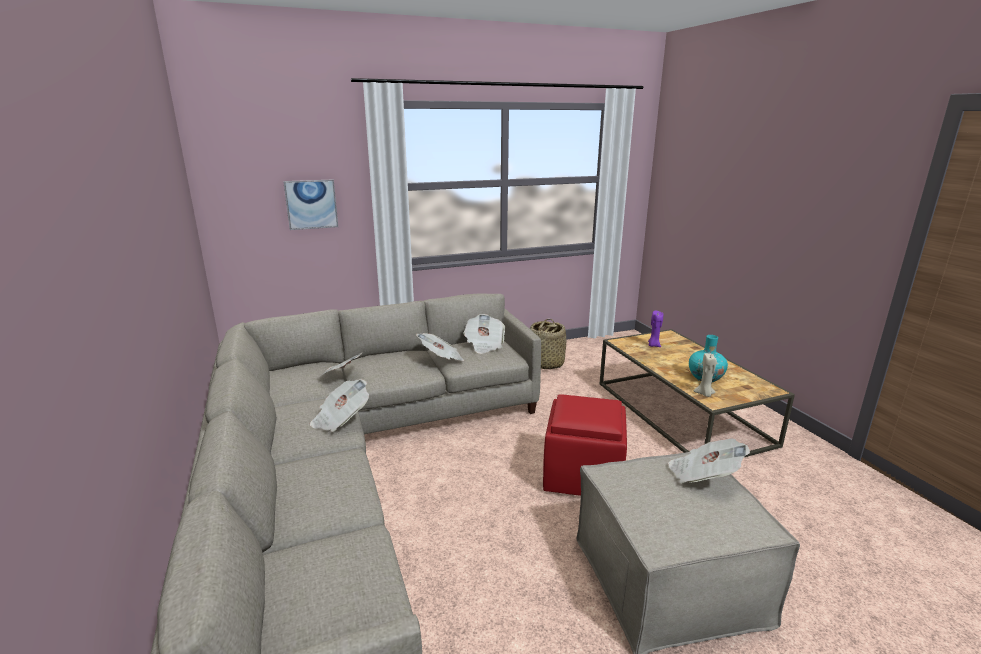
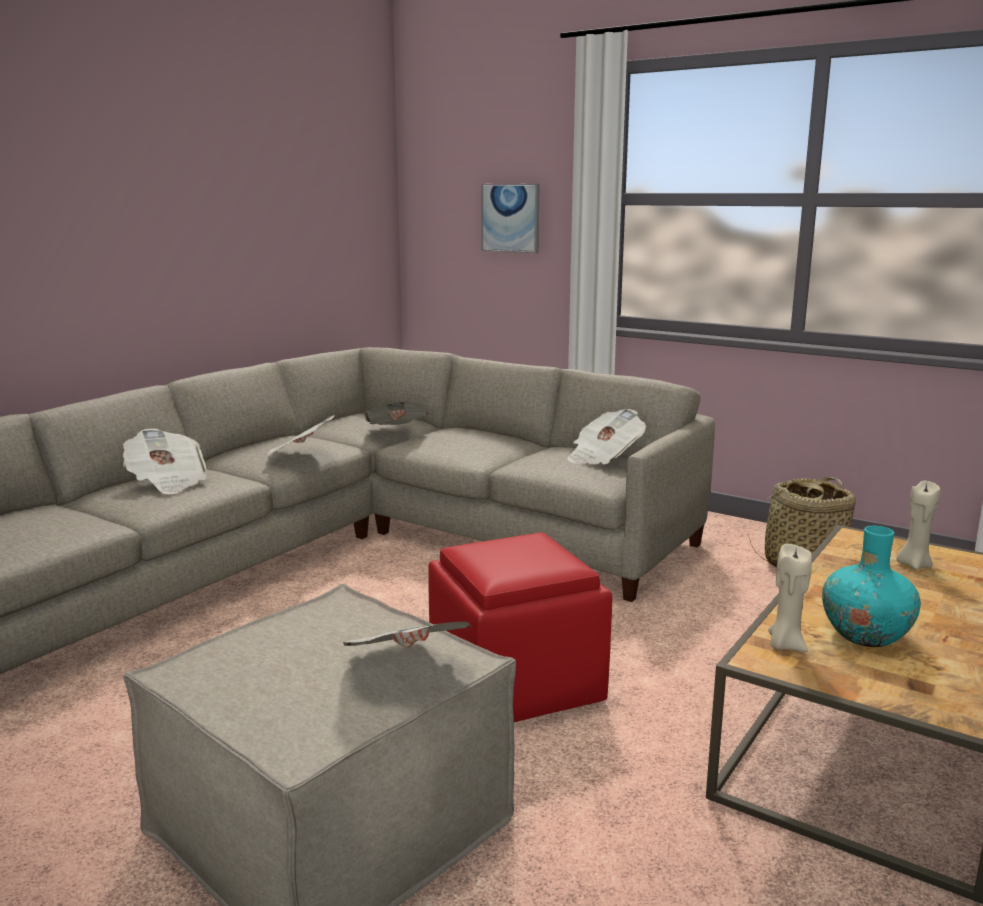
camera: 55 degrees right, 5 degrees down
newspaper [416,333,464,361] -> newspaper moved to [123,429,208,495]
purple candle [648,311,663,347] -> beige candle [896,481,941,570]

